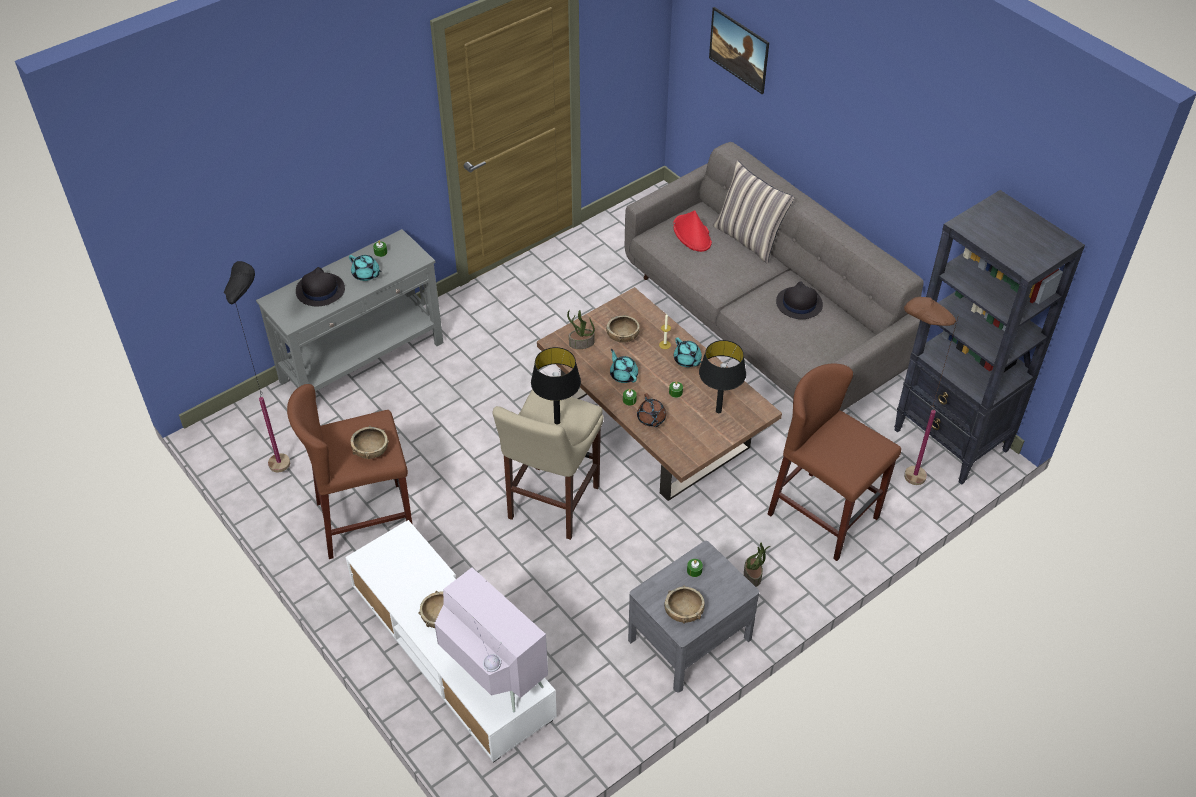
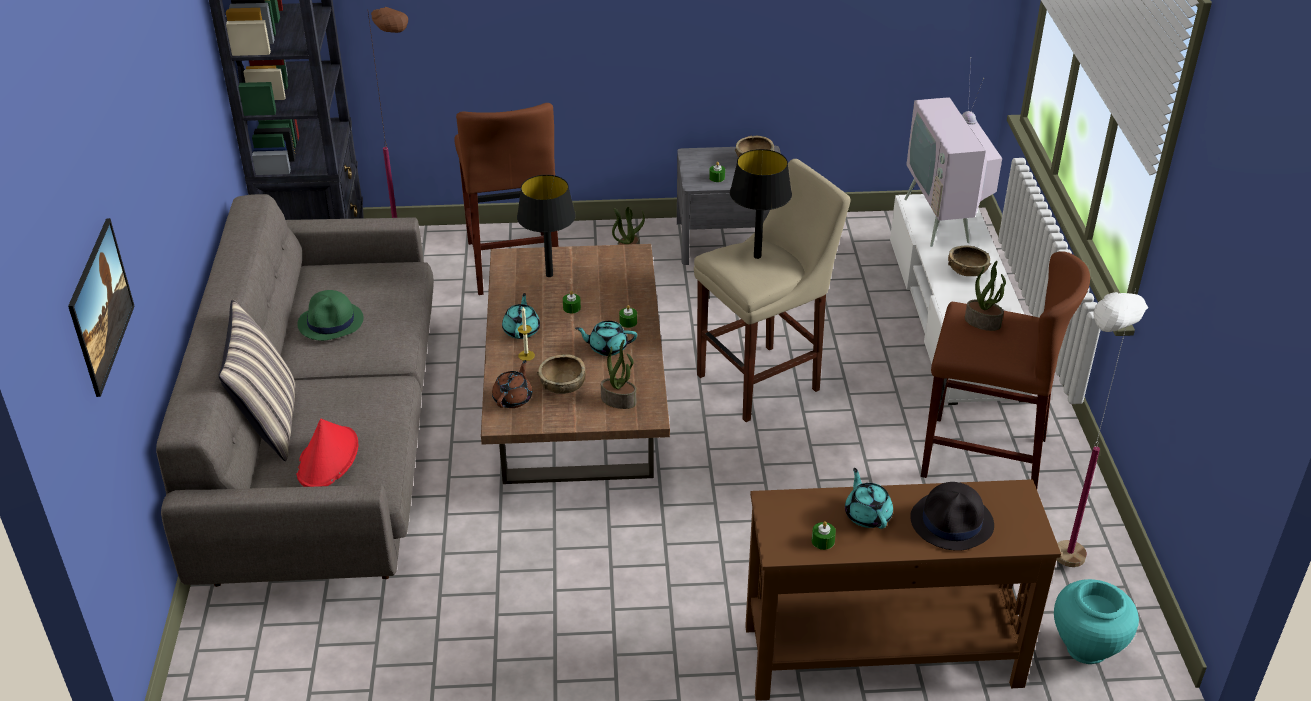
camera: 145 degrees left, 10 degrees down
black floor lamp [224,261,290,473] -> white floor lamp [1057,289,1148,567]
grey console table [256,229,444,391] -> brown console table [745,479,1061,701]
brown bowl [351,426,389,459] -> potted plant [965,261,1006,331]
turquoise teapot [610,349,638,383] -> turquoise teapot turned 90 degrees clockwise [575,321,637,356]
brown teapot [637,393,666,427] -> brown teapot moved to [492,360,532,408]
black hat [776,281,823,319] -> green hat [297,290,364,341]
none -> turquoise vase [1054,579,1139,664]

